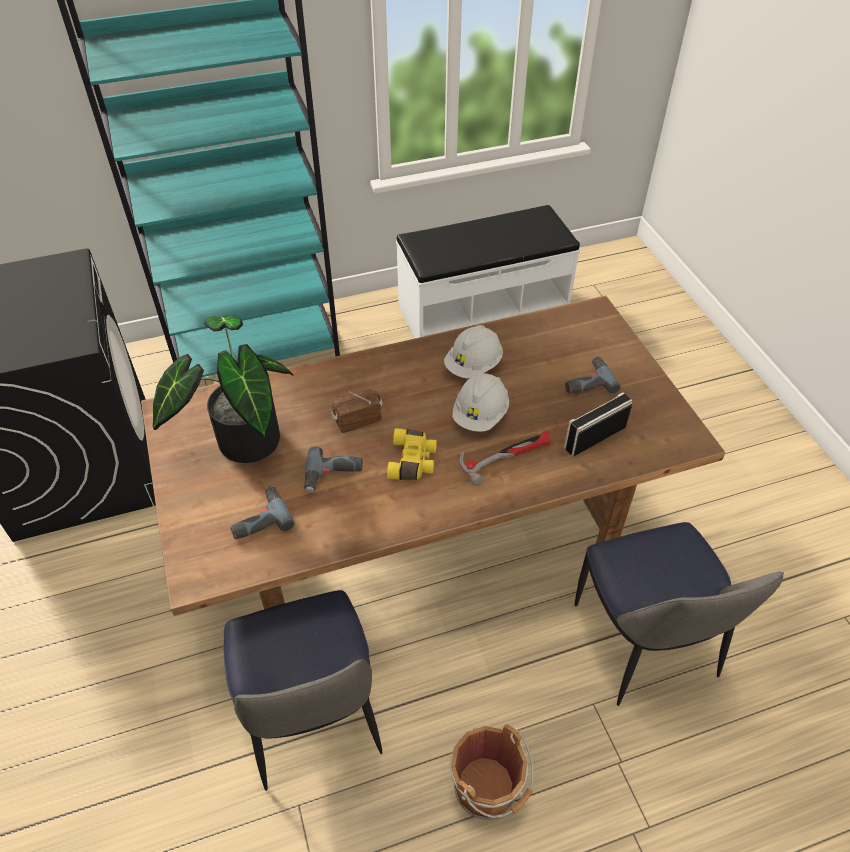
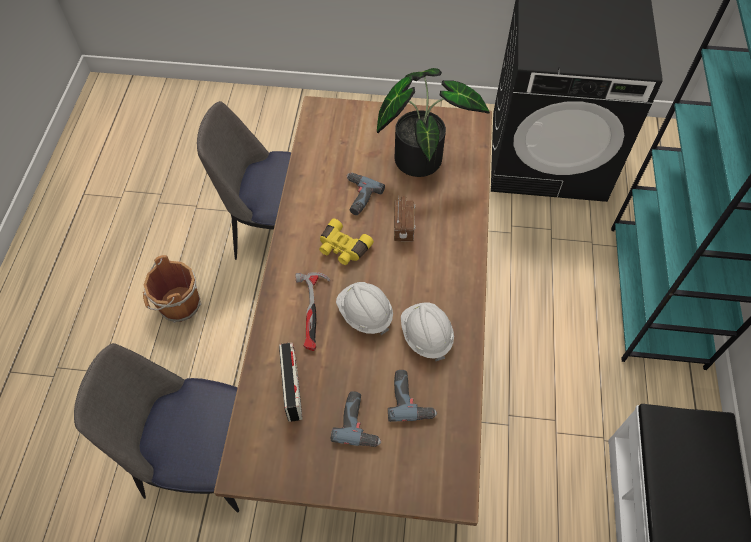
camera: 115 degrees right, 10 degrees up
power drill [230,486,294,539] -> power drill moved to [388,370,437,422]

